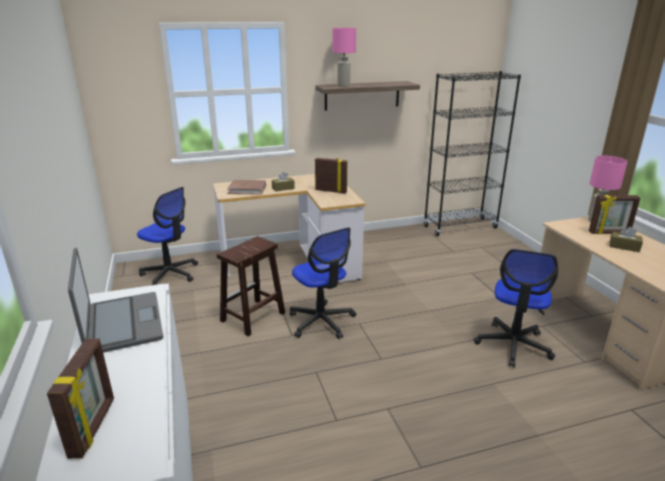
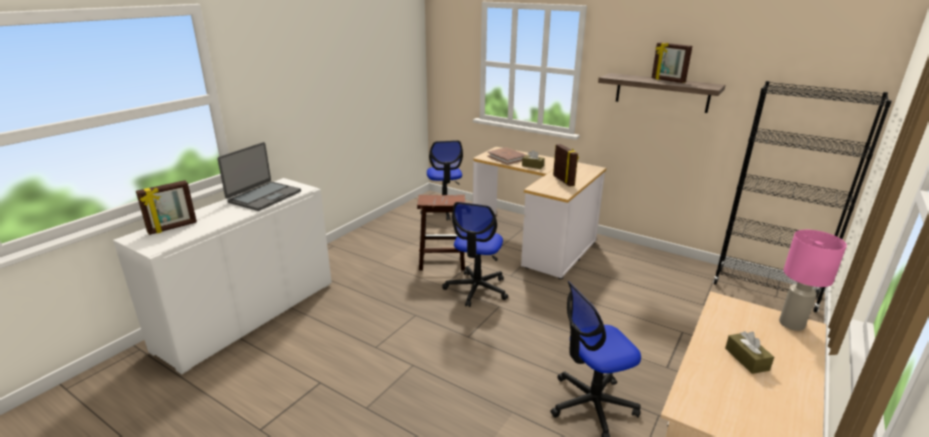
camera: 50 degrees right, 0 degrees up
pink table lamp [332,28,356,87] -> none
picture frame [589,195,640,234] -> picture frame moved to [652,42,692,83]

